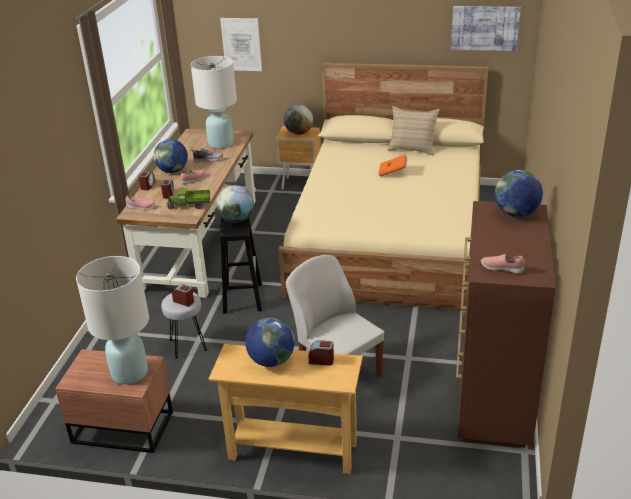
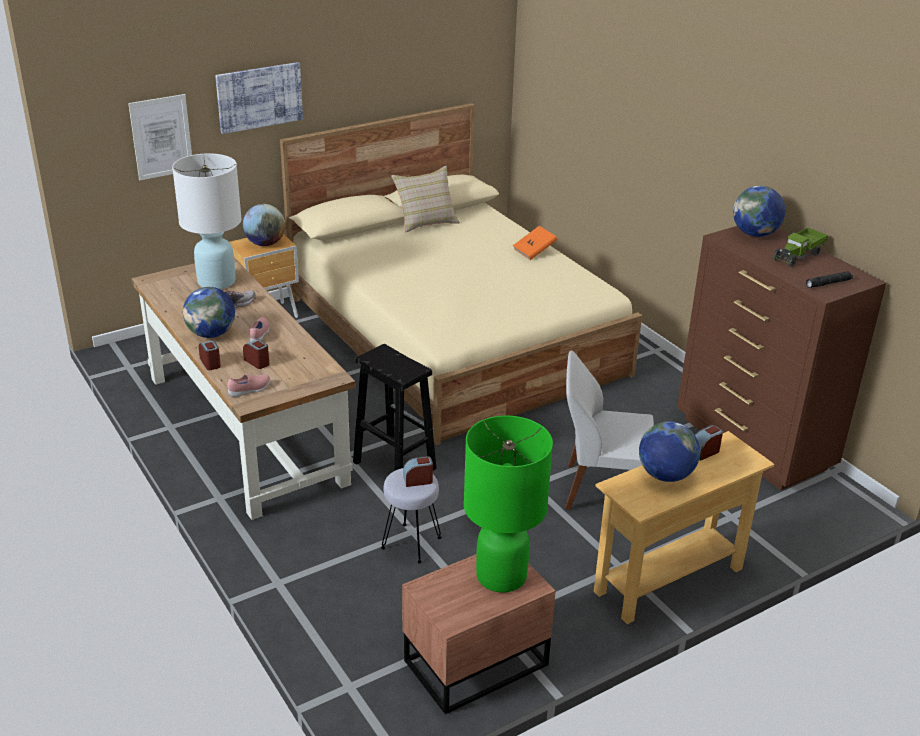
camera: 45 degrees left, 0 degrees up
white table lamp [76,256,149,385] -> green table lamp [464,416,553,593]
toy truck [167,188,210,209] -> toy truck moved to [773,228,828,267]
globe [216,185,254,223] -> none
orange book [379,154,407,177] -> orange book moved to [513,226,557,260]
picture [451,6,521,51] -> picture moved to [215,62,303,134]
pink shoe [481,254,525,274] -> black flashlight [806,271,853,288]

